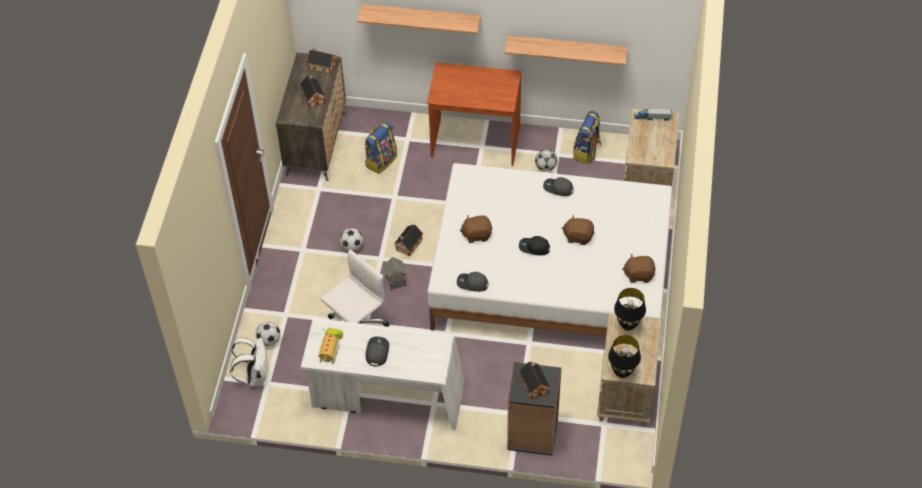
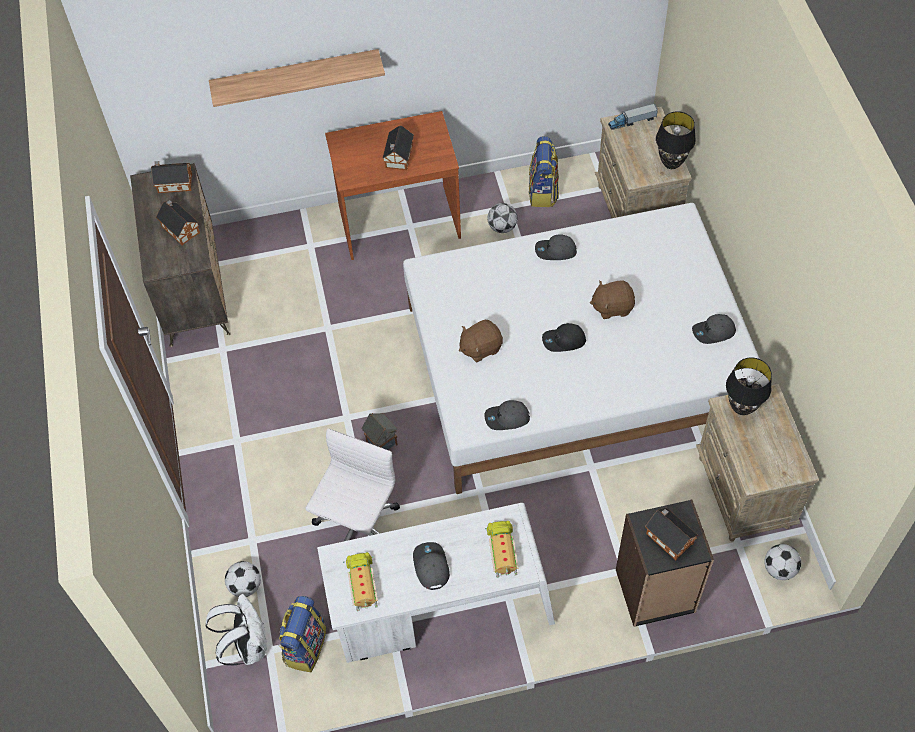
camera: 20 degrees left, 5 degrees up
football [340,228,363,251] -> football moved to [764,544,801,580]
backpack [365,121,397,174] -> backpack moved to [278,596,326,672]
toy house [394,225,423,257] -> toy house moved to [382,125,414,170]
shelf [505,35,628,66] -> none
black table lamp [608,335,641,378] -> black table lamp moved to [656,111,696,169]
brown plush toy [622,254,656,283] -> grey cap [692,314,736,344]
none -> toy truck [485,521,519,578]

